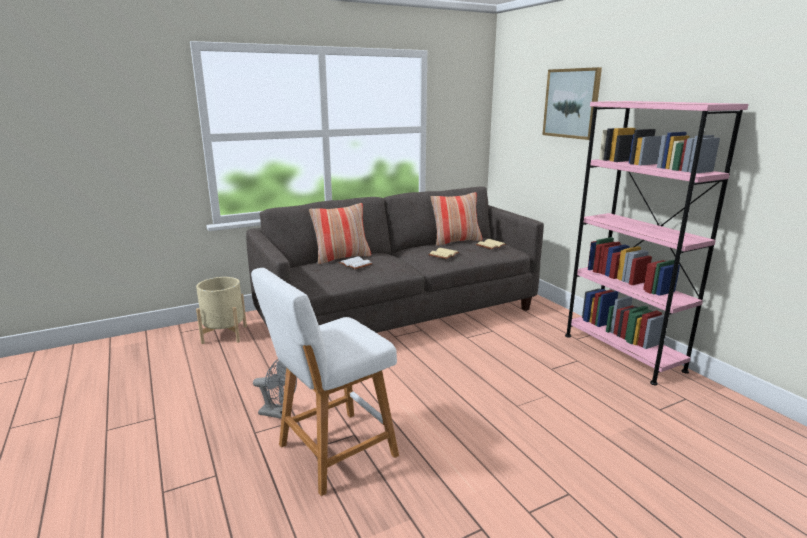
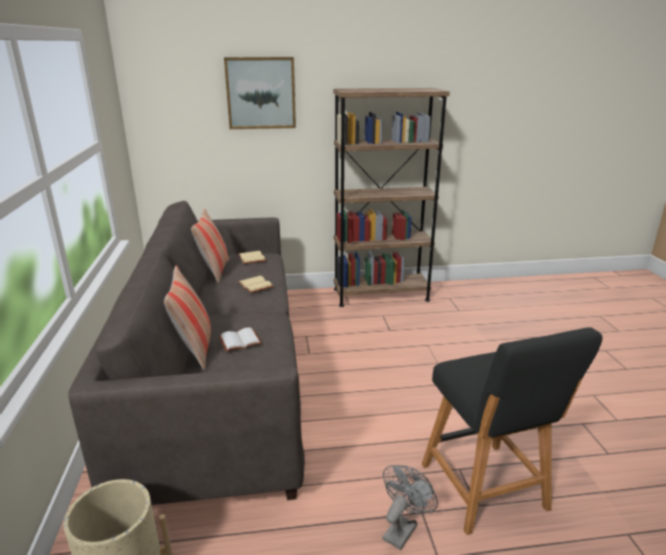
camera: 70 degrees left, 5 degrees up
white stool [251,268,399,496] -> black stool [422,327,602,535]
pink bookcase [565,101,749,385] -> brown bookcase [333,88,450,307]

